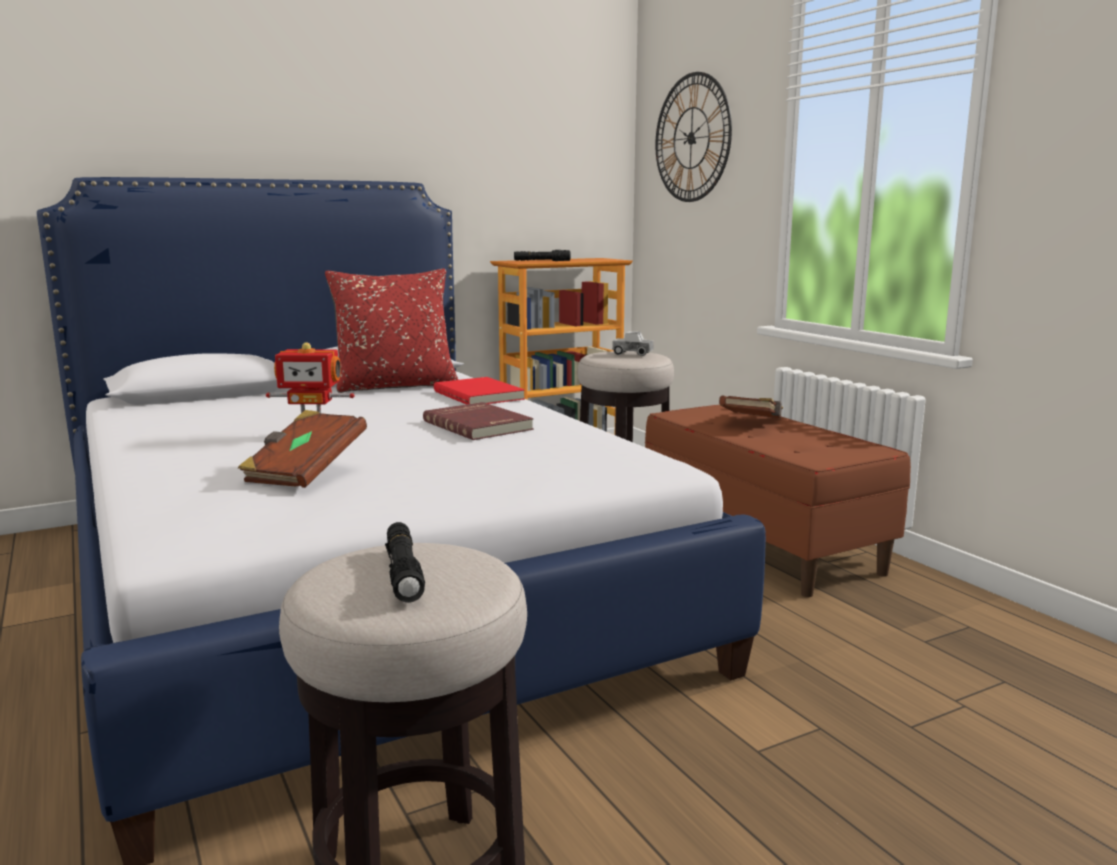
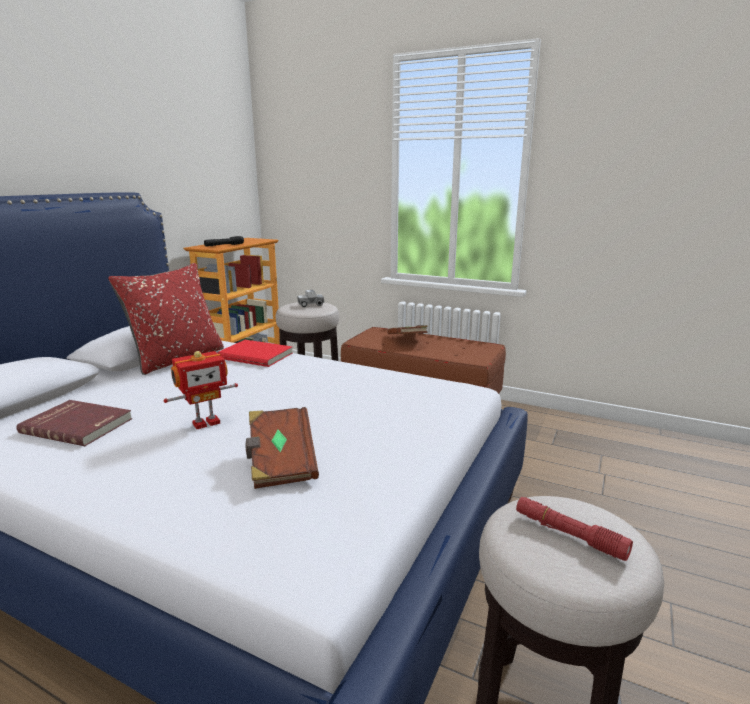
camera: 35 degrees left, 5 degrees up
black flashlight [385,522,425,603] -> red flashlight [516,497,633,561]
red book [423,402,534,440] -> red book moved to [16,400,132,446]
wall clock [655,72,732,202] -> none

